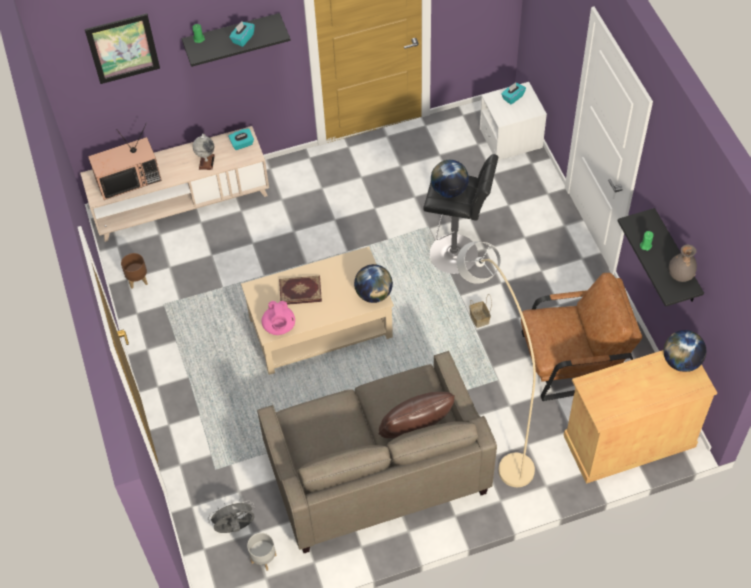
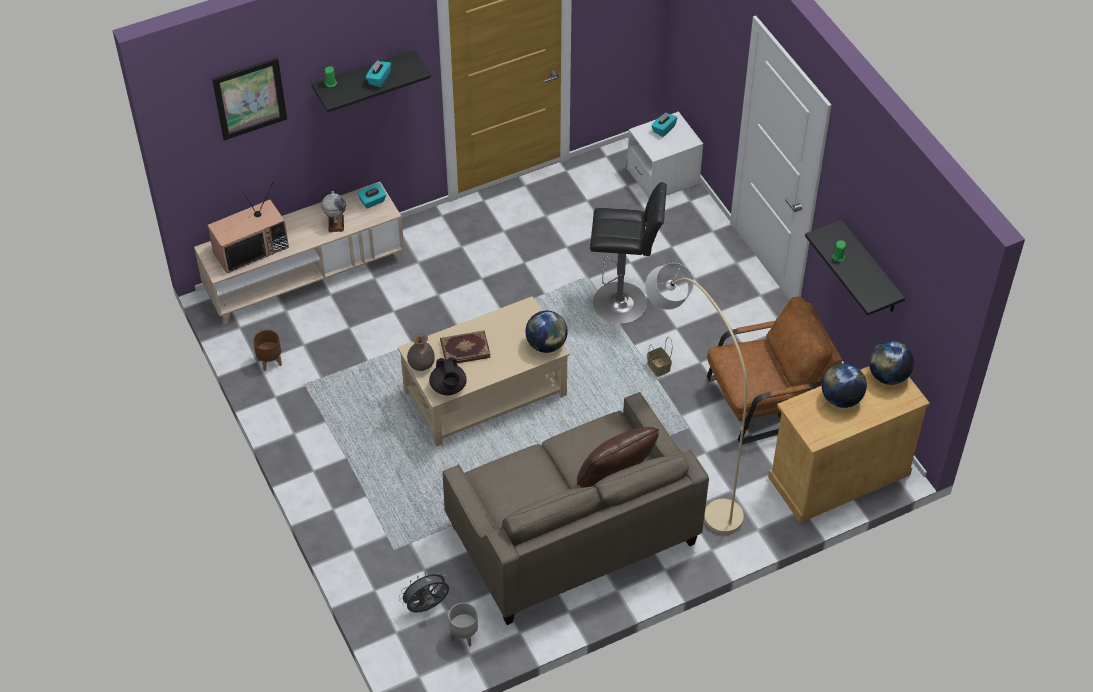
camera: 10 degrees left, 5 degrees down
pink teapot [262,301,295,335] -> black teapot [429,357,467,396]
globe [431,160,469,198] -> globe moved to [822,363,867,408]
grey vase [669,245,697,282] -> grey vase moved to [407,333,435,371]

